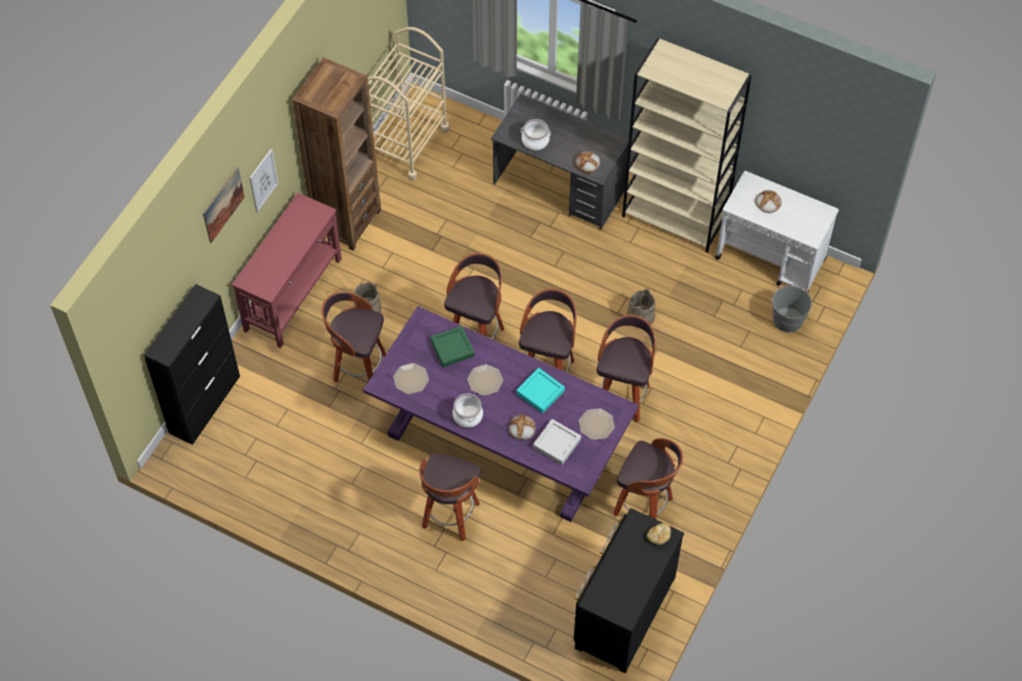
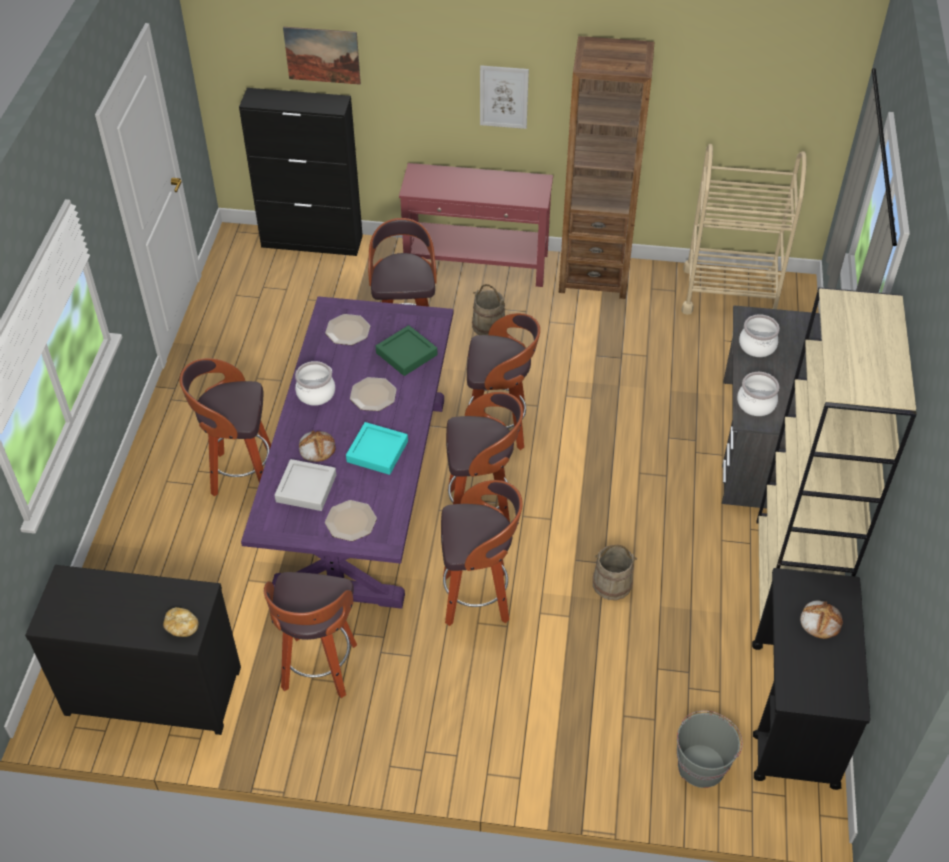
camera: 70 degrees right, 10 degrees down
picture [203,167,245,243] -> picture moved to [283,27,361,85]
bread [574,151,600,173] -> cooking pot [737,372,779,416]
white cart [715,171,839,293] -> black cart [752,568,870,790]

